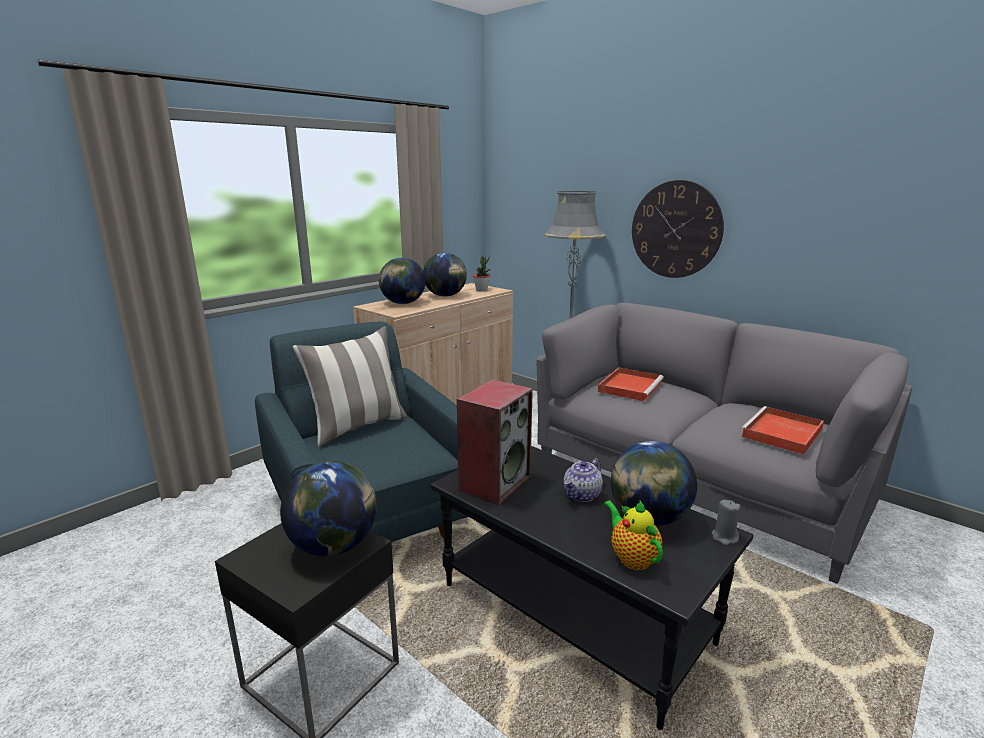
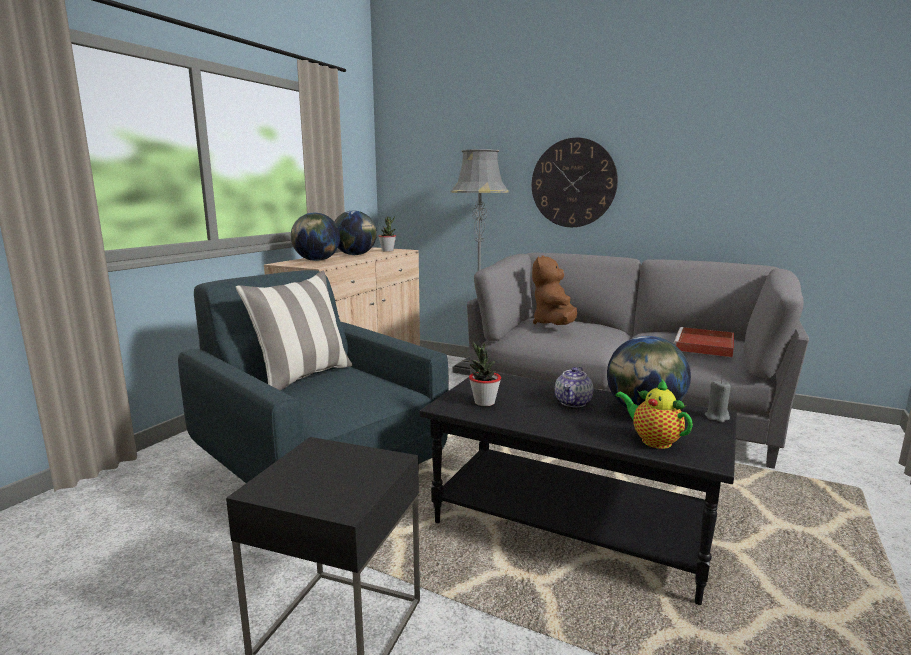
camera: 15 degrees left, 5 degrees down
globe [280,461,377,556] -> none
speaker [457,380,533,505] -> potted plant [469,342,501,406]
red tray [598,367,664,401] -> brown plush toy [532,255,577,325]

